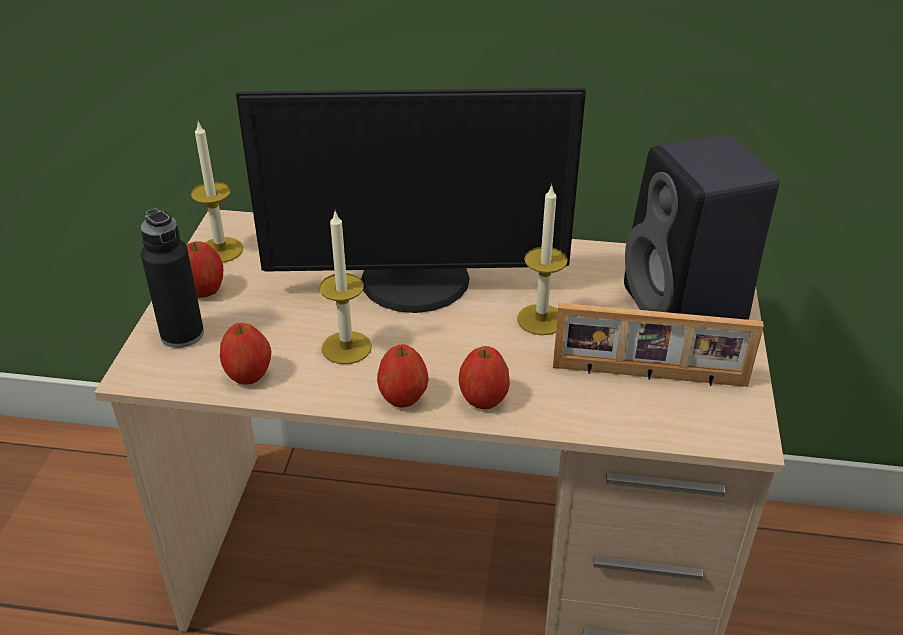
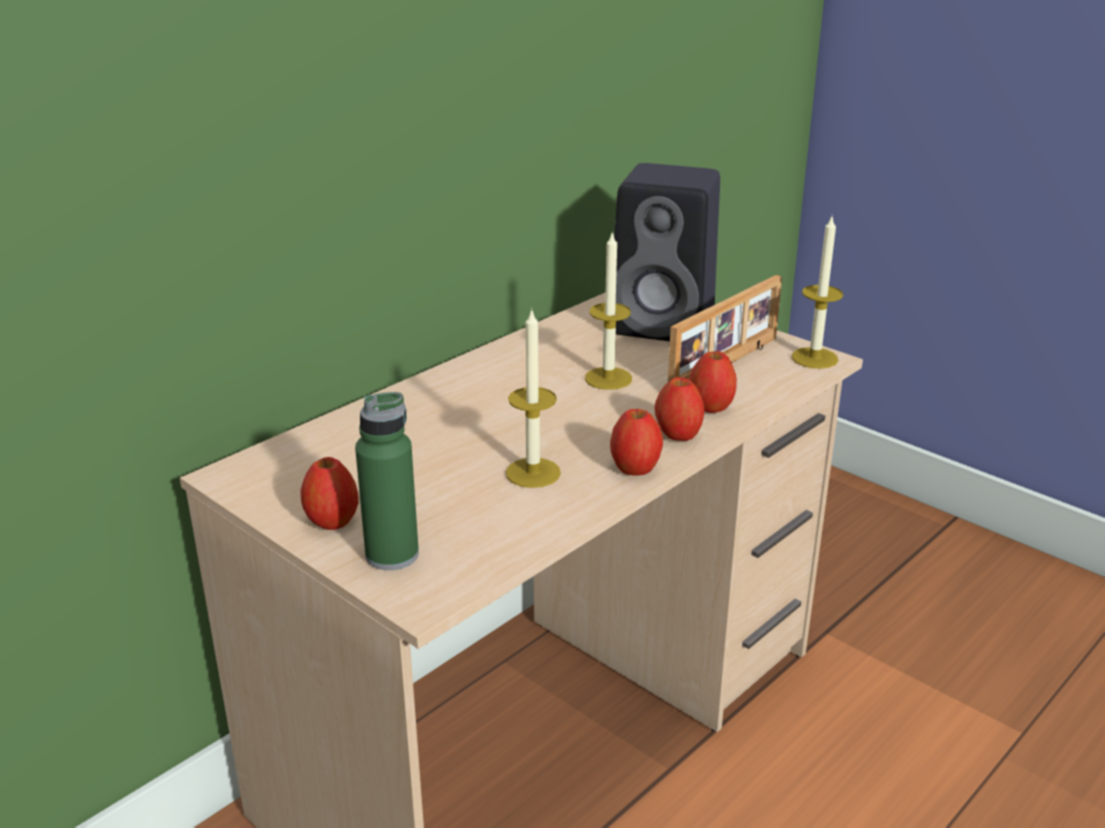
camera: 55 degrees left, 10 degrees down
black bottle [141,208,204,348] -> green bottle [355,392,419,570]
candle [191,121,243,263] -> candle moved to [792,217,843,369]
apple [220,323,272,385] -> apple moved to [689,351,737,413]
monitor [236,88,586,313] -> none

